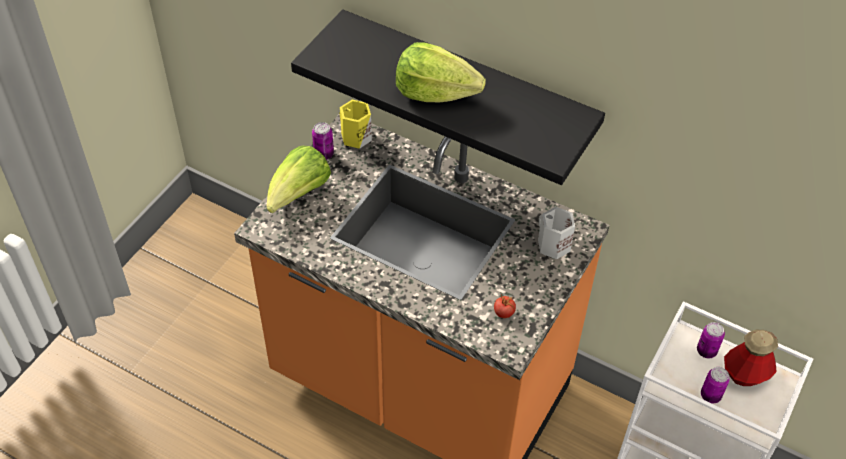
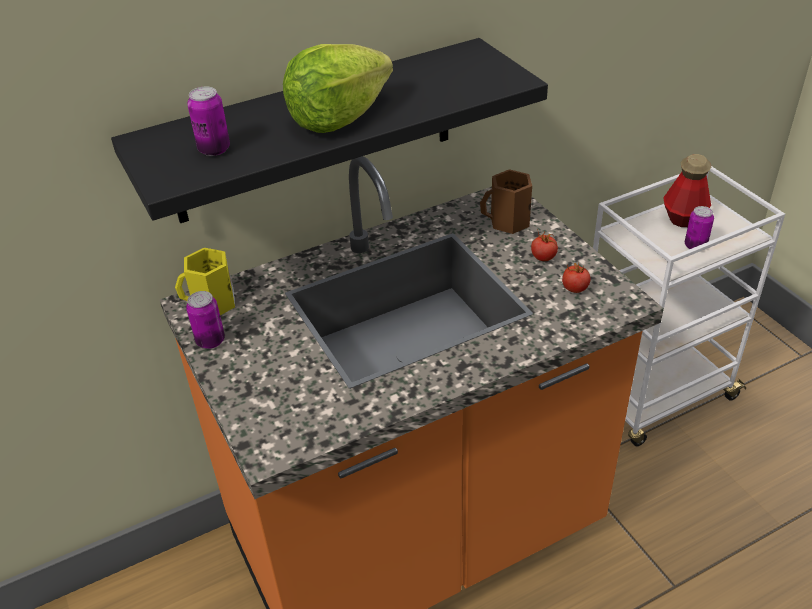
camera: 55 degrees left, 10 degrees down
lettuce [267,146,331,213] -> none
white mug [538,207,575,259] -> brown mug [480,169,532,234]
can [697,322,725,358] -> can moved to [187,87,230,156]
none -> tomato [531,229,558,261]

